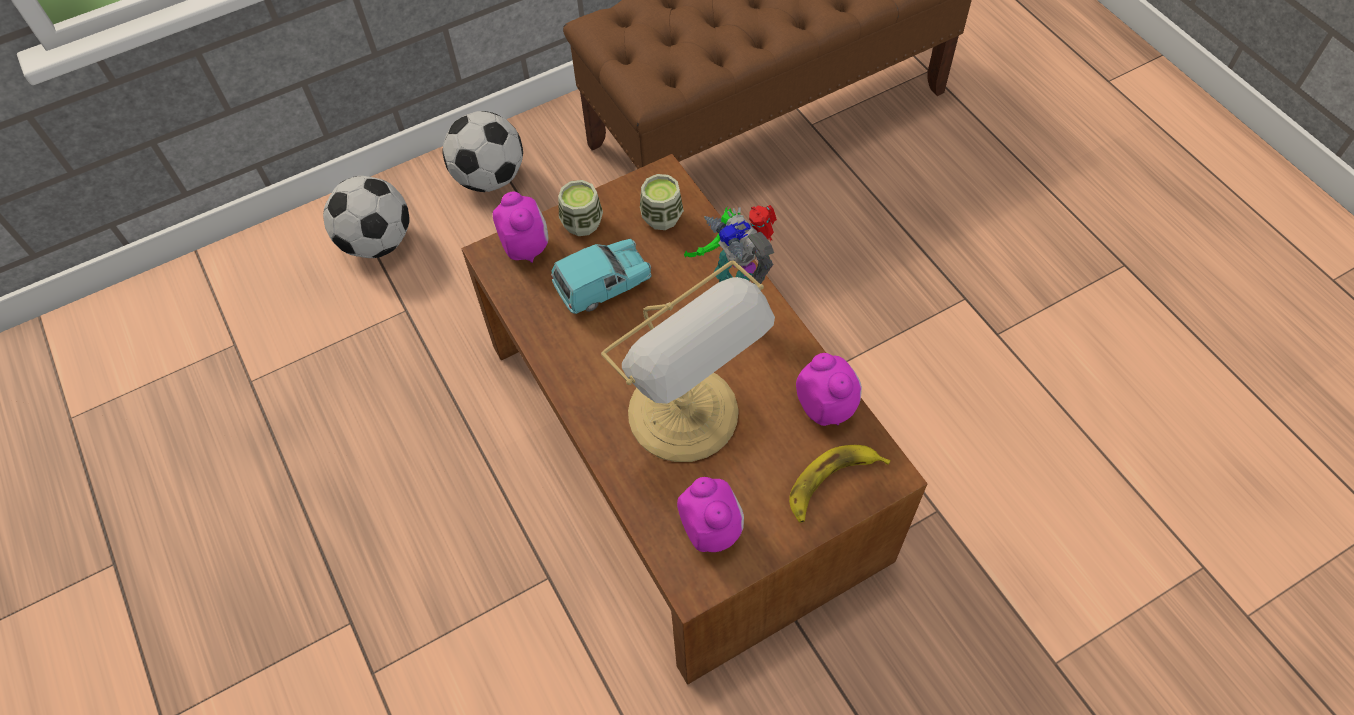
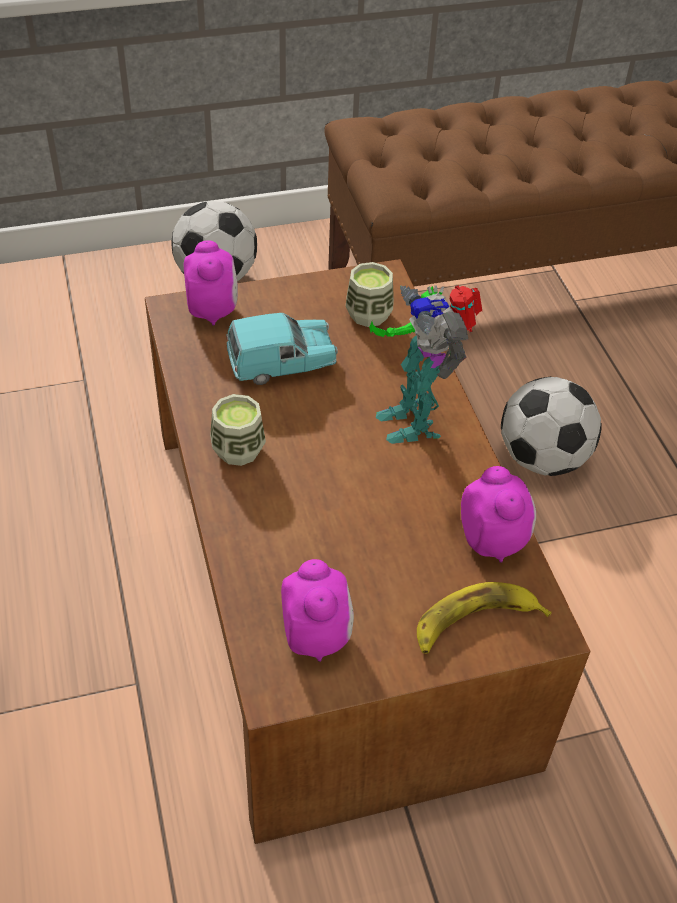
camera: 10 degrees right, 10 degrees down
football [323,176,409,258] -> football moved to [501,377,602,476]
cup [558,180,603,236] -> cup moved to [210,394,266,466]
table lamp [601,260,775,462] -> none

